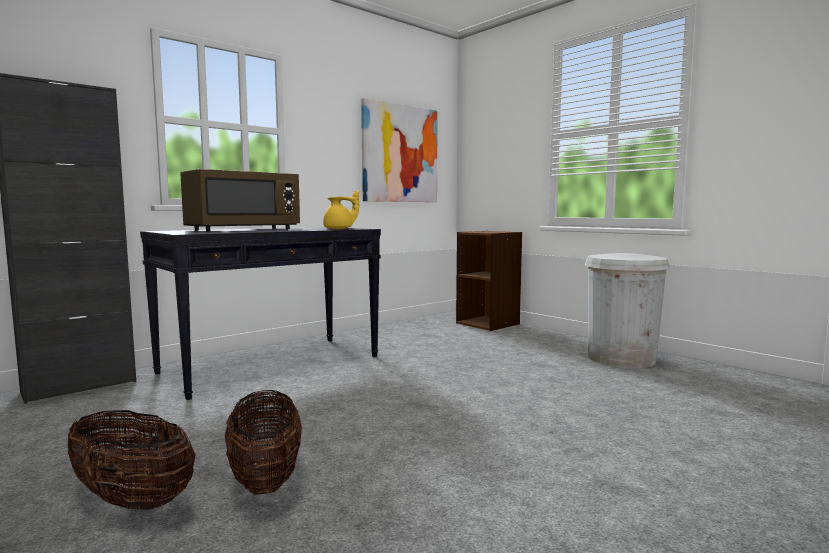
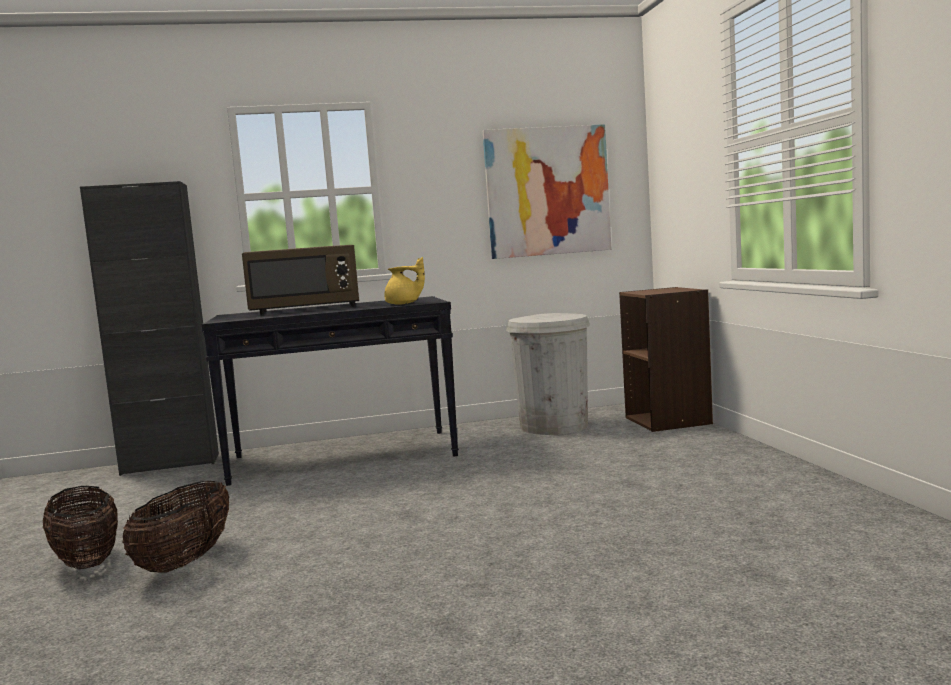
camera: 30 degrees right, 0 degrees up
white trash can [585,253,670,368] -> white trash can moved to [506,313,590,435]

